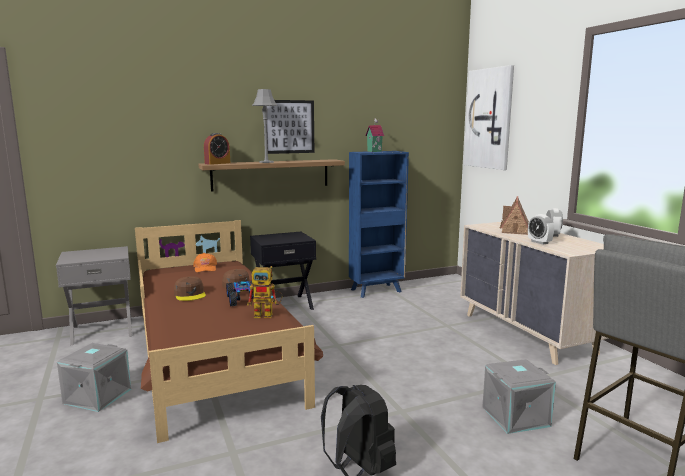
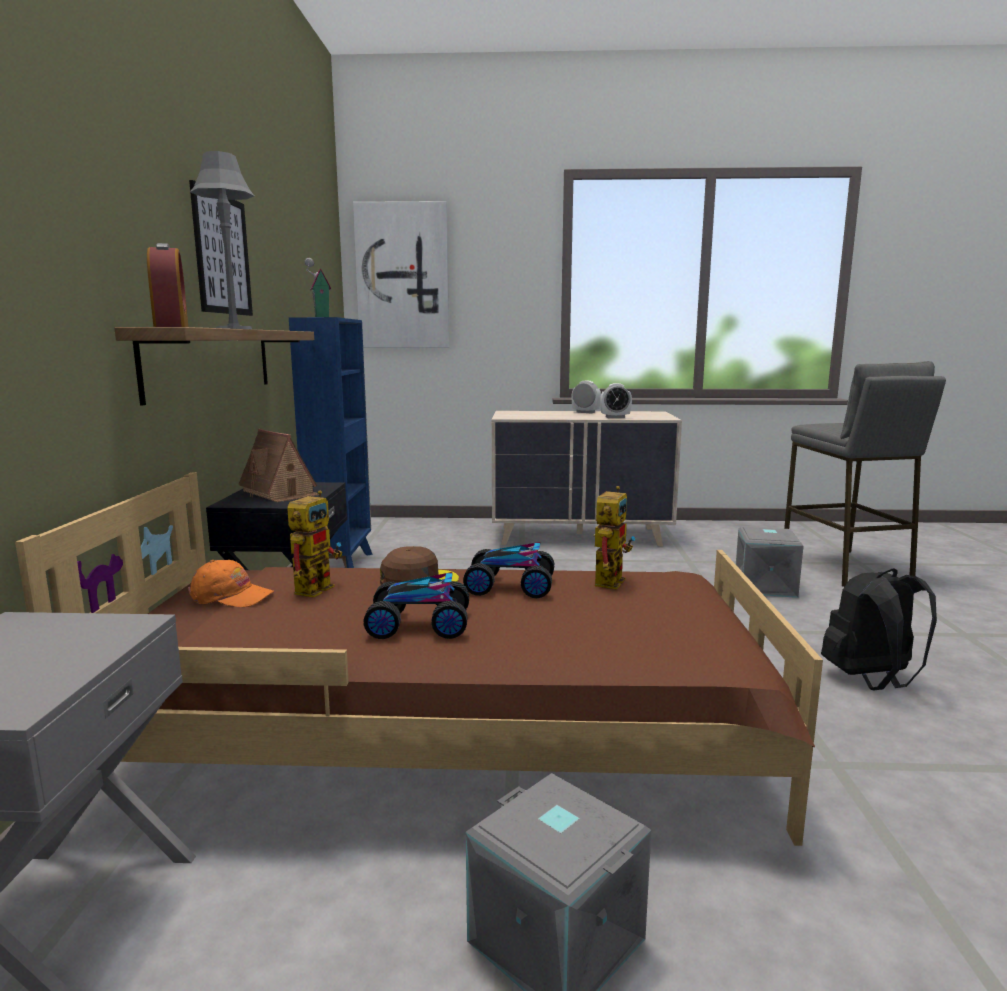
camera: 65 degrees left, 0 degrees up
brown cap [174,276,206,301] -> toy car [363,572,469,639]
toy house [499,196,529,235] -> toy house moved to [238,429,319,502]
none -> toy robot [287,490,342,598]

